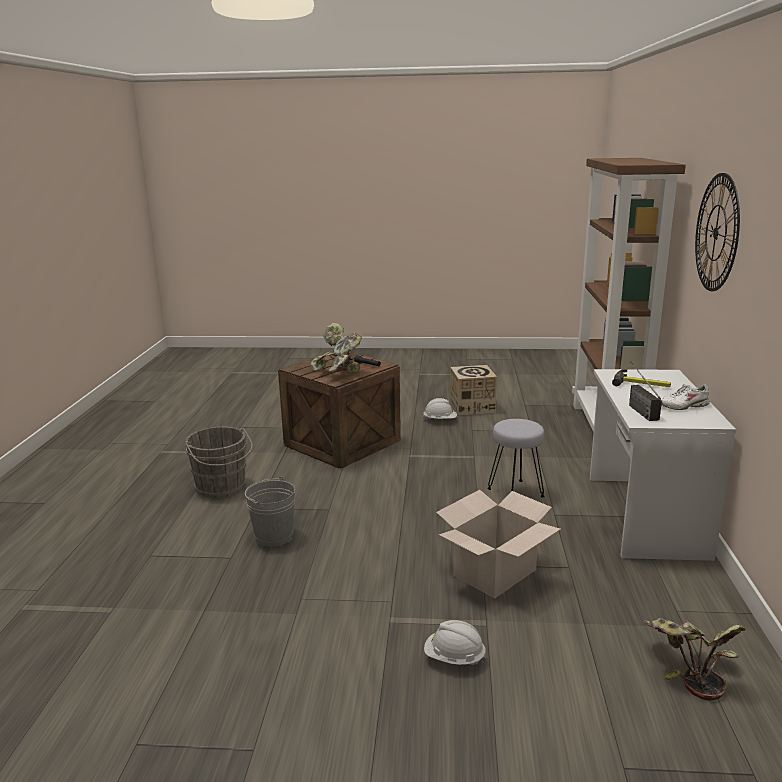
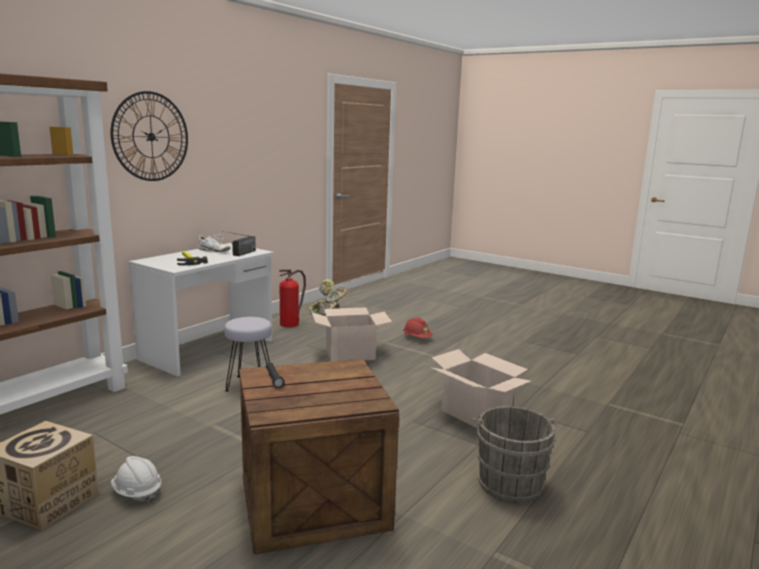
camera: 150 degrees left, 5 degrees down
grey bucket [245,477,295,546] -> cardboard box [432,349,531,428]
potted plant [311,323,362,374] -> none
white hard hat [424,620,487,665] -> red hard hat [403,317,433,338]
none -> fire extinguisher [279,269,306,327]

